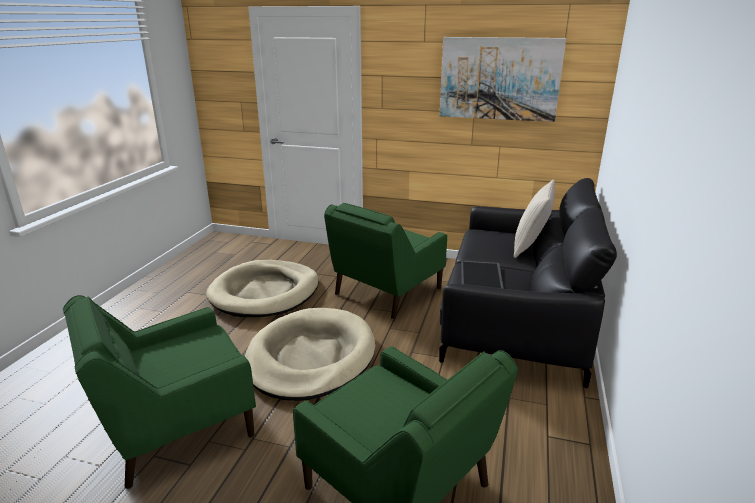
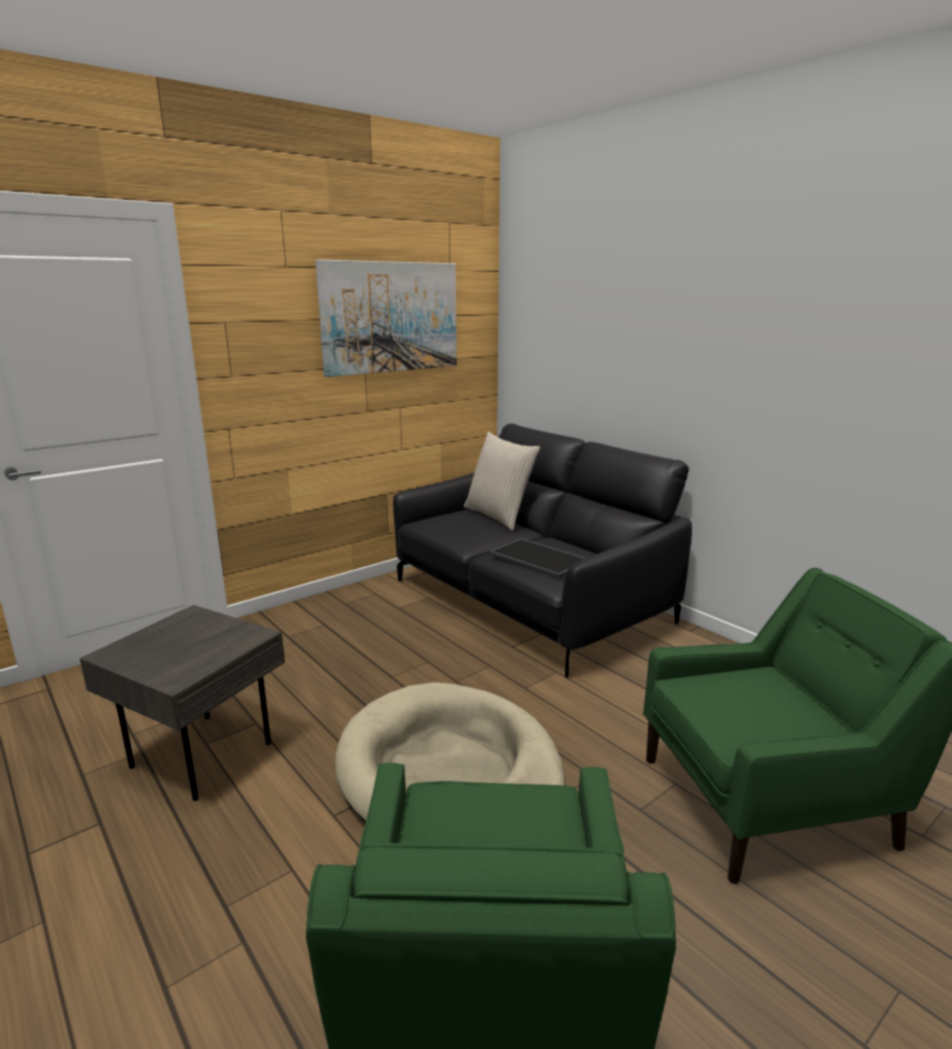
camera: 55 degrees left, 5 degrees down
beige dog bed [206,260,319,317] -> grey side table [80,605,285,801]
green armchair [324,203,447,319] -> none

